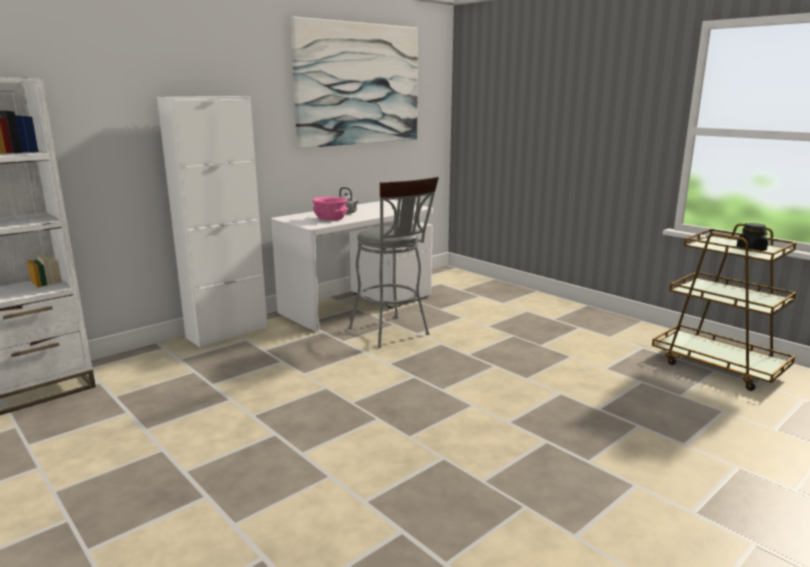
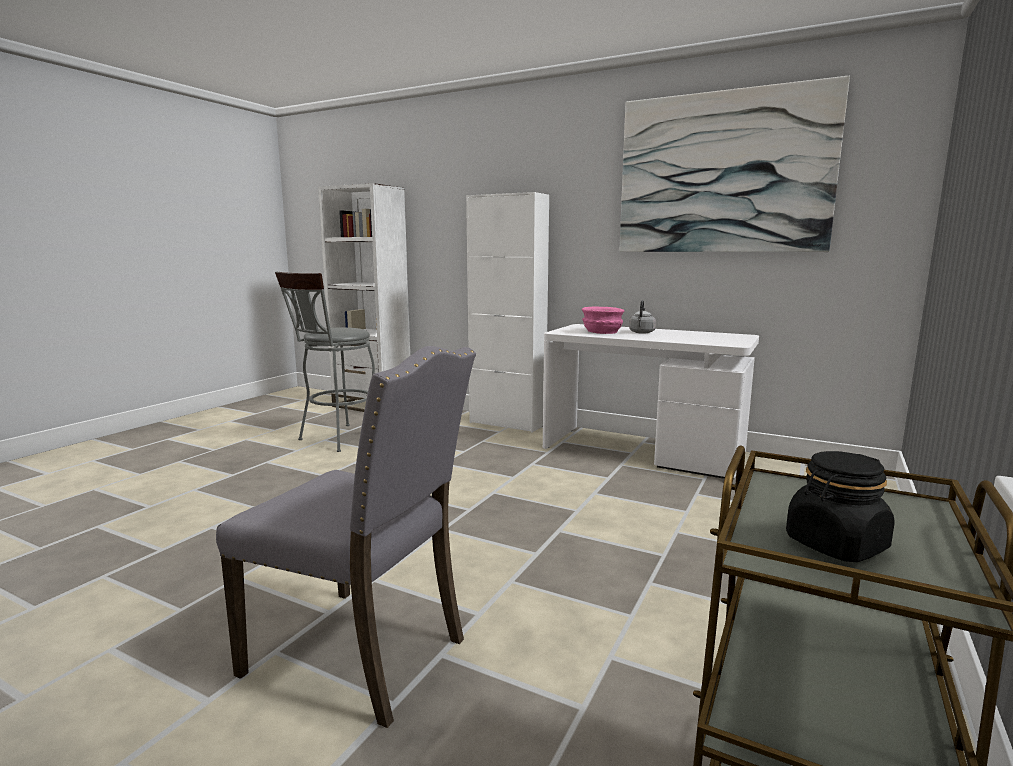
camera: 70 degrees right, 5 degrees down
grey stool [349,177,439,348] -> grey stool moved to [275,272,375,452]
none -> grey chair [216,346,476,728]

